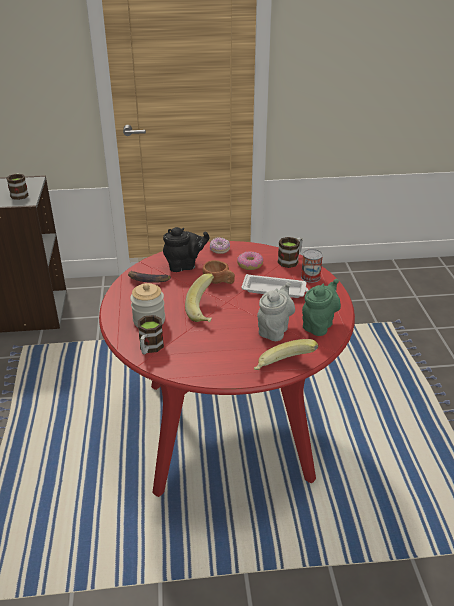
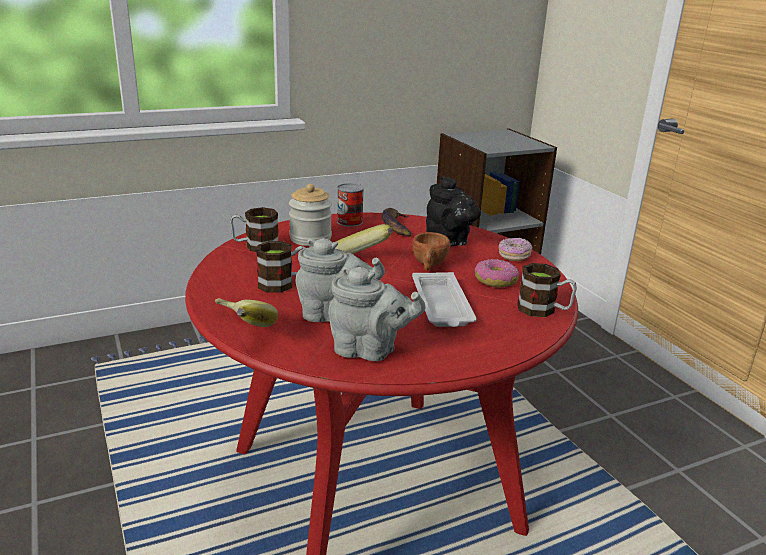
camera: 70 degrees right, 10 degrees down
mug [6,173,29,200] -> mug moved to [256,241,306,293]
can [301,249,323,283] -> can moved to [337,183,364,227]
green teapot [302,279,341,336] -> grey teapot [329,266,426,361]

